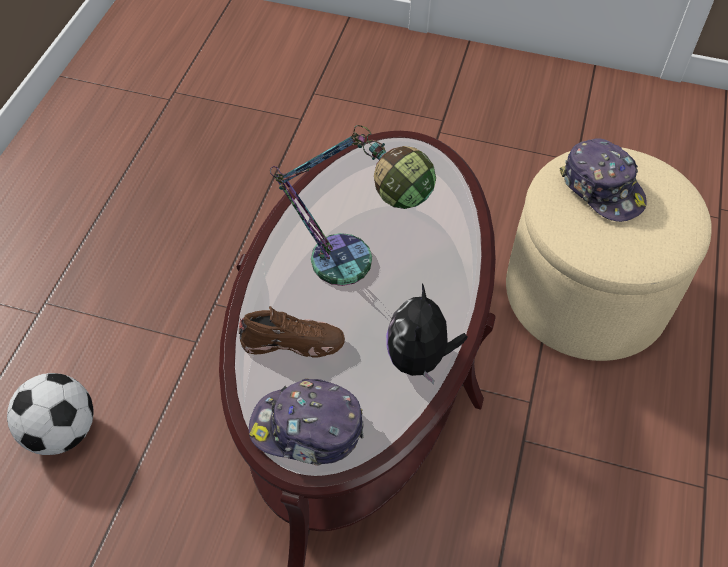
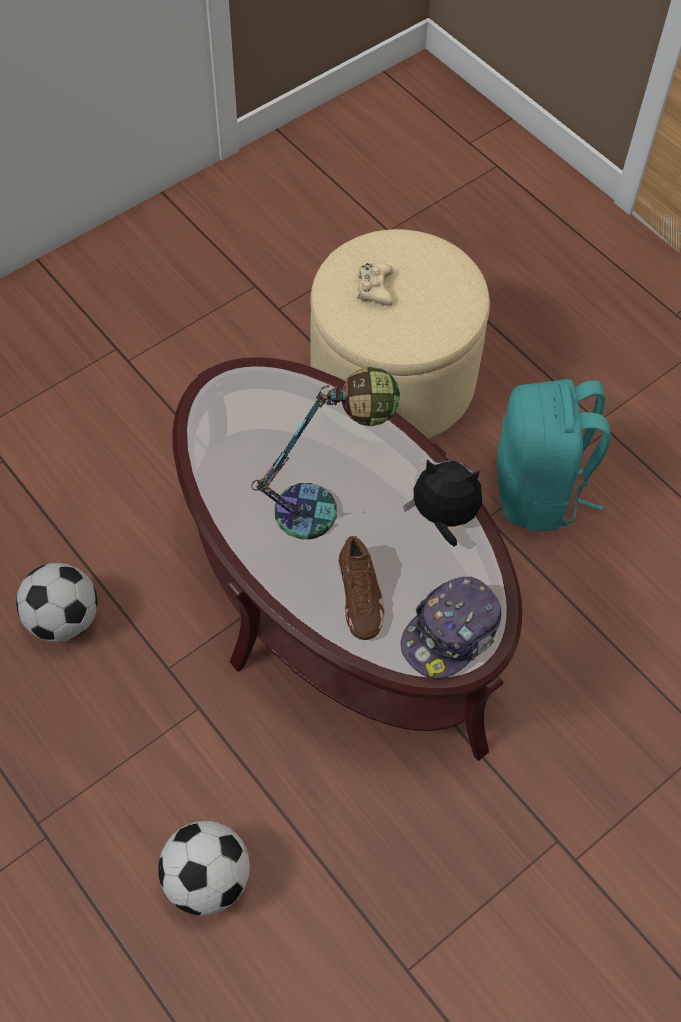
camera: 55 degrees left, 5 degrees up
brown shoe [239,306,345,358] -> brown shoe turned 135 degrees clockwise [338,535,384,640]
plush toy [386,283,468,385] -> plush toy turned 150 degrees clockwise [403,459,482,546]
cap [560,138,647,222] -> beige game controller [357,263,394,306]
none -> football [16,563,97,642]
none -> turquoise backpack [496,379,611,531]

